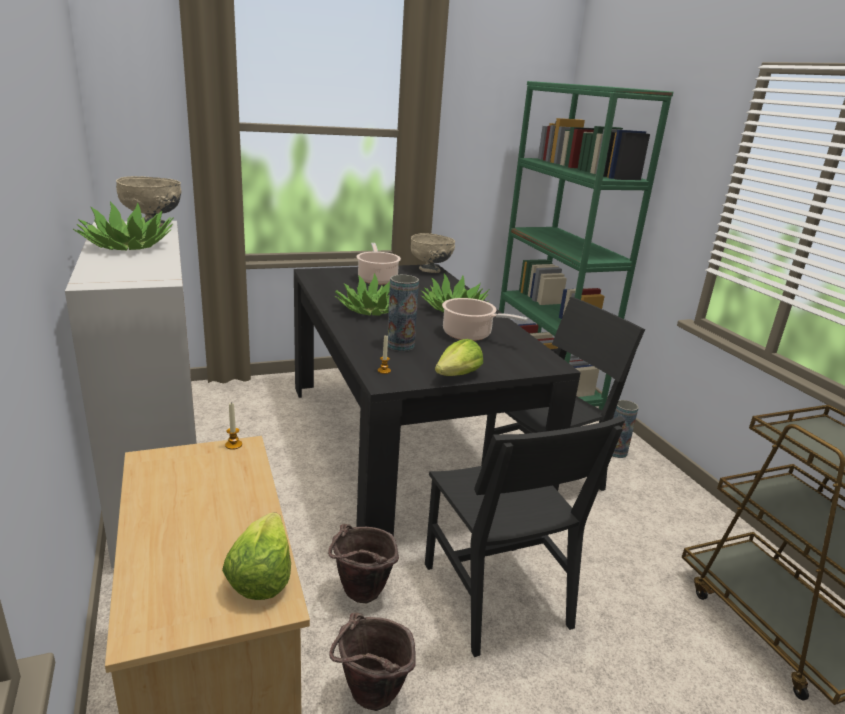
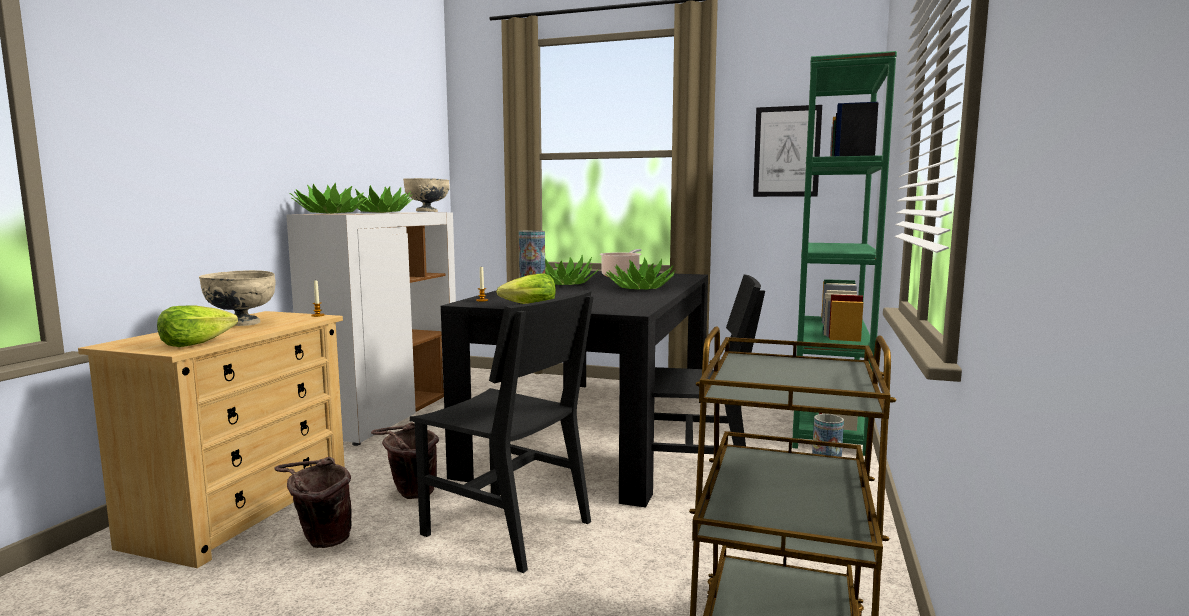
camera: 40 degrees right, 15 degrees down
beige bowl [411,233,455,273] -> beige bowl moved to [199,270,276,326]
black chair [425,416,625,657] -> black chair turned 75 degrees counterclockwise [410,290,594,573]
cooking pot [442,298,528,341] -> none
none -> potted plant [290,183,369,214]
none -> picture [753,105,822,197]

